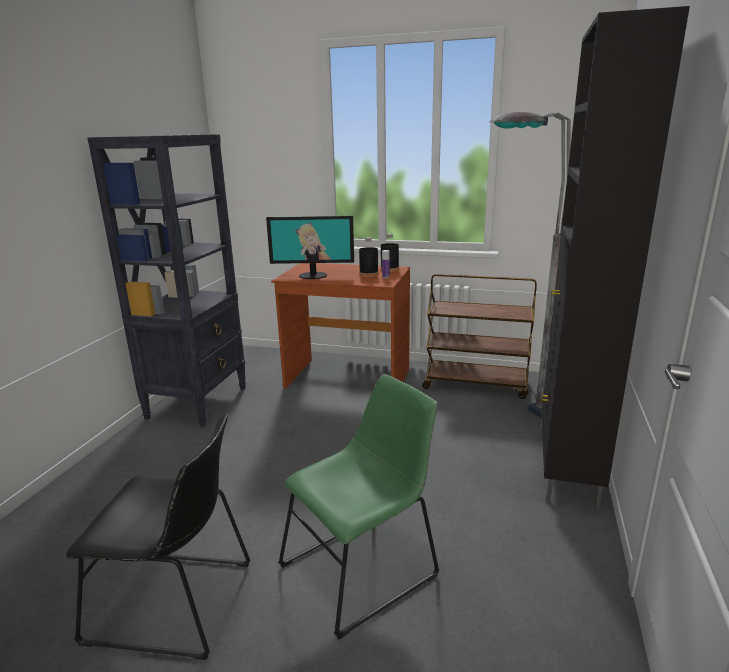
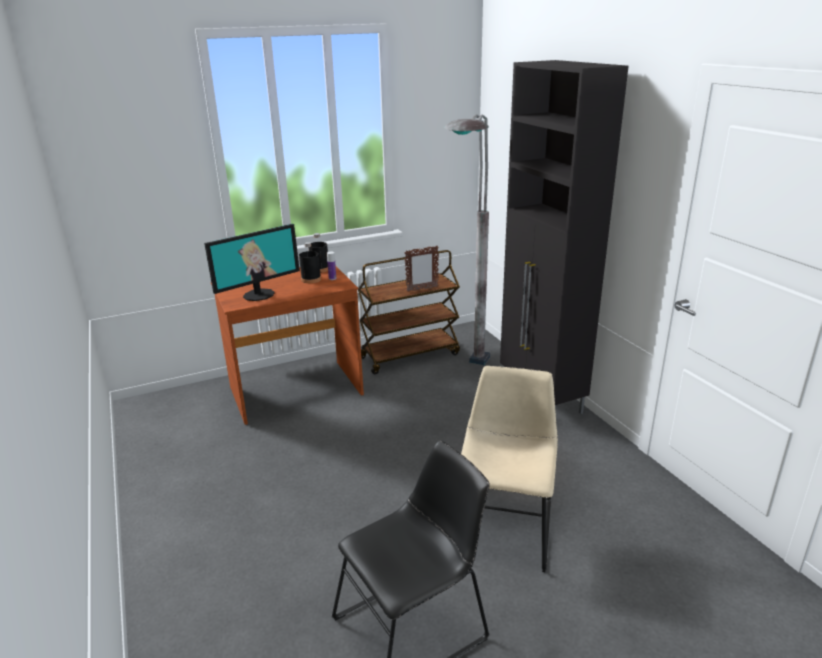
camera: 40 degrees left, 5 degrees up
black bookcase [87,134,246,428] -> none
green chair [278,374,439,639] -> beige chair [461,366,558,572]
none -> picture frame [404,245,439,292]

